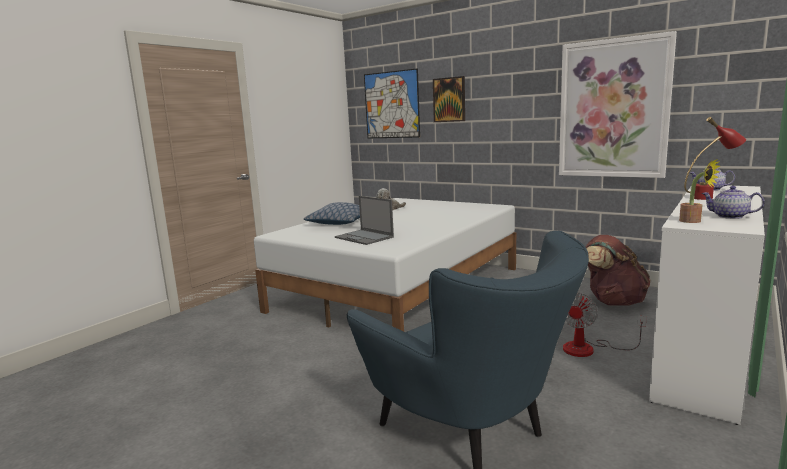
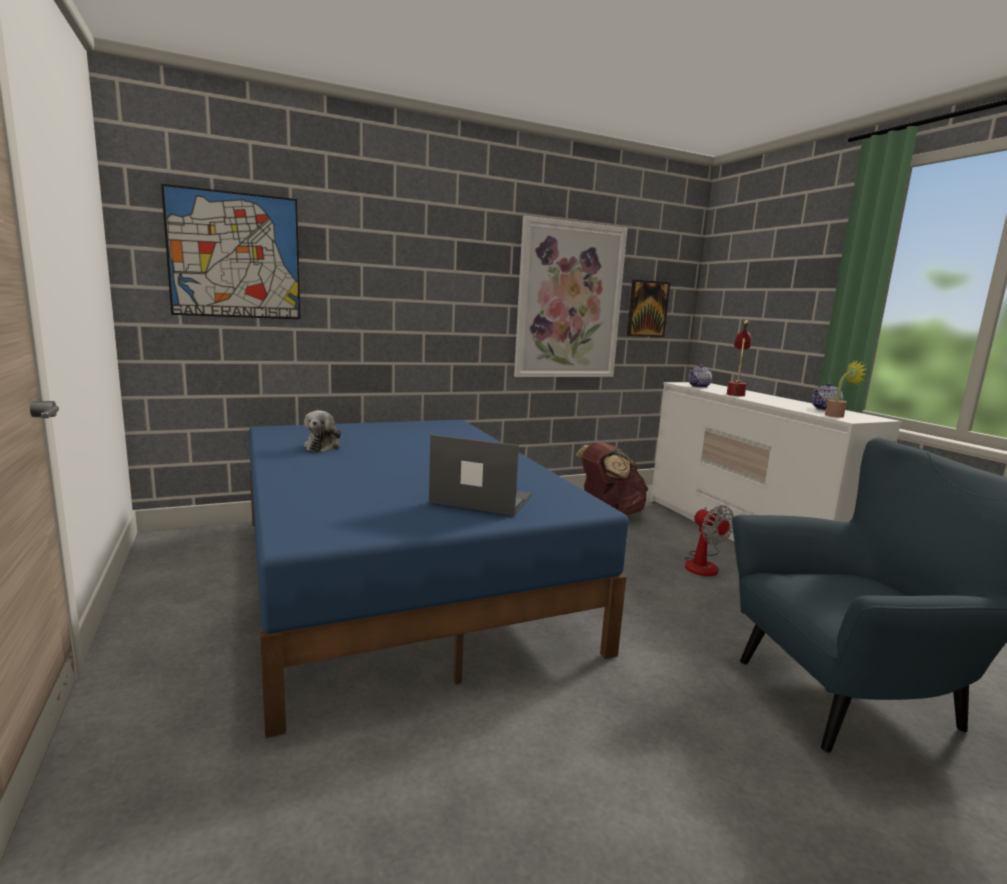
camera: 60 degrees left, 0 degrees up
white bed [254,198,516,331] -> blue bed [249,420,628,738]
pillow [304,202,360,225] -> none
laptop [335,196,394,245] -> laptop turned 150 degrees counterclockwise [429,434,532,516]
picture [433,76,465,122] -> picture moved to [627,280,670,337]

